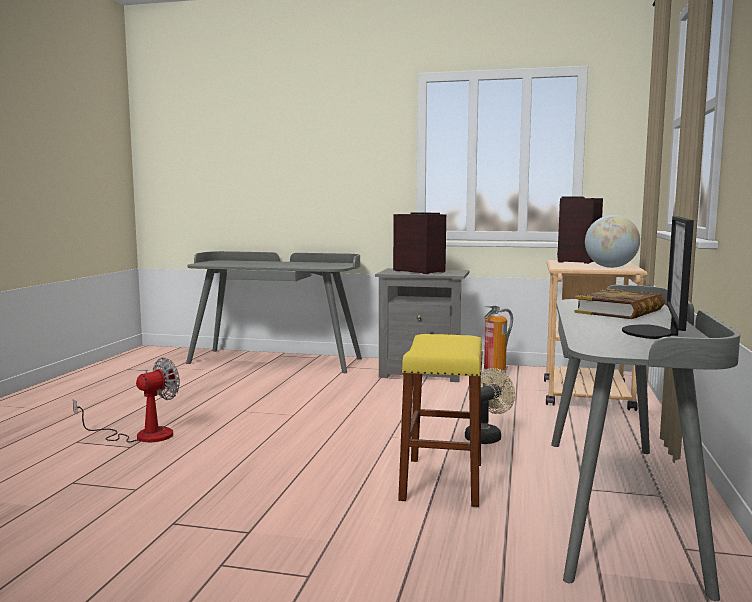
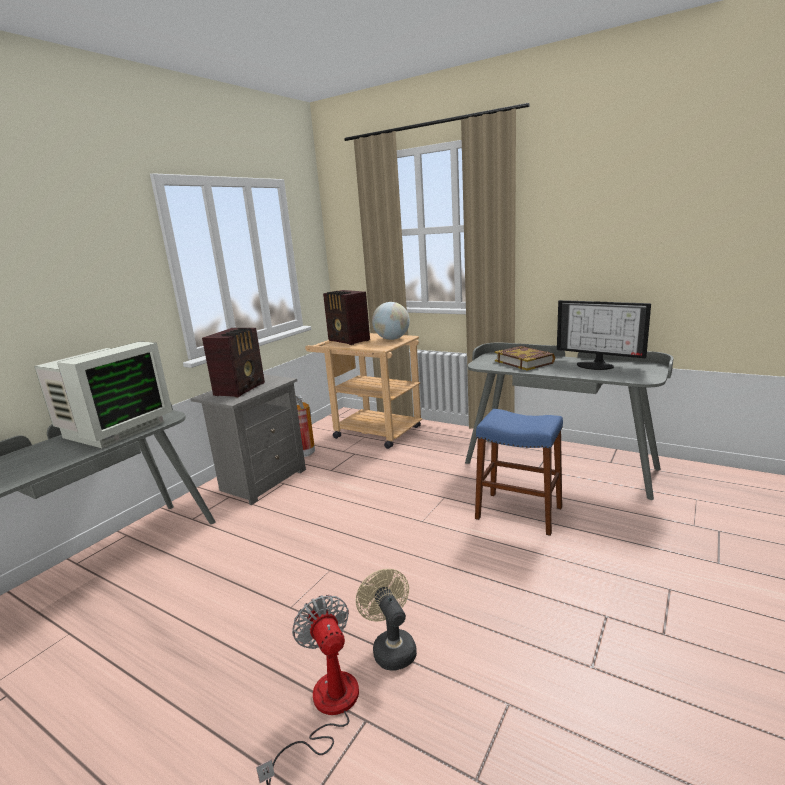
camera: 70 degrees left, 10 degrees up
radio [393,212,446,274] -> radio turned 135 degrees clockwise [202,328,265,397]
yellow stool [398,334,483,507] -> blue stool [475,409,563,536]
beige fan [465,368,515,444] -> beige fan moved to [356,569,417,671]
none -> monitor [34,341,172,448]

